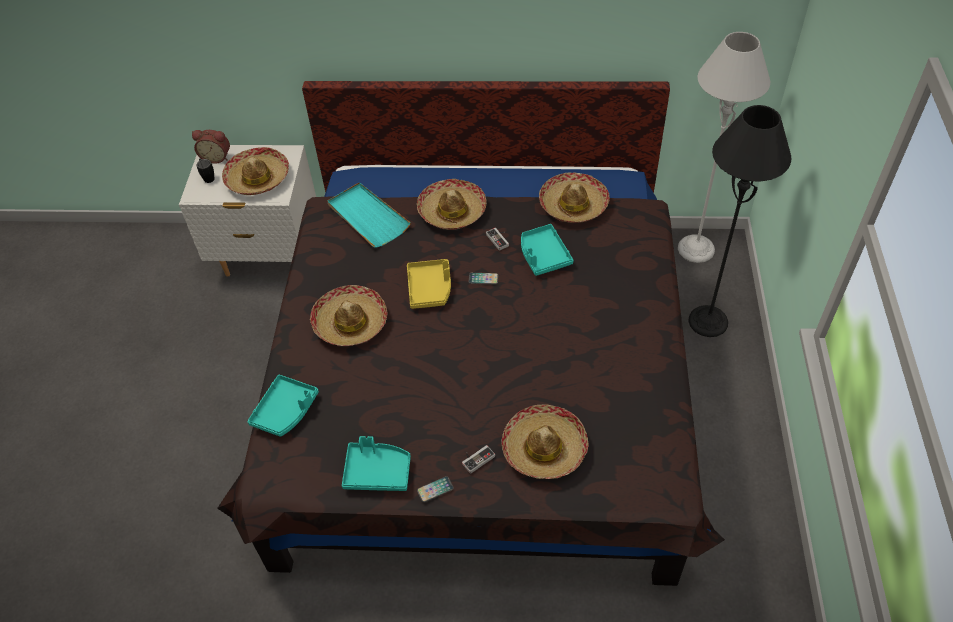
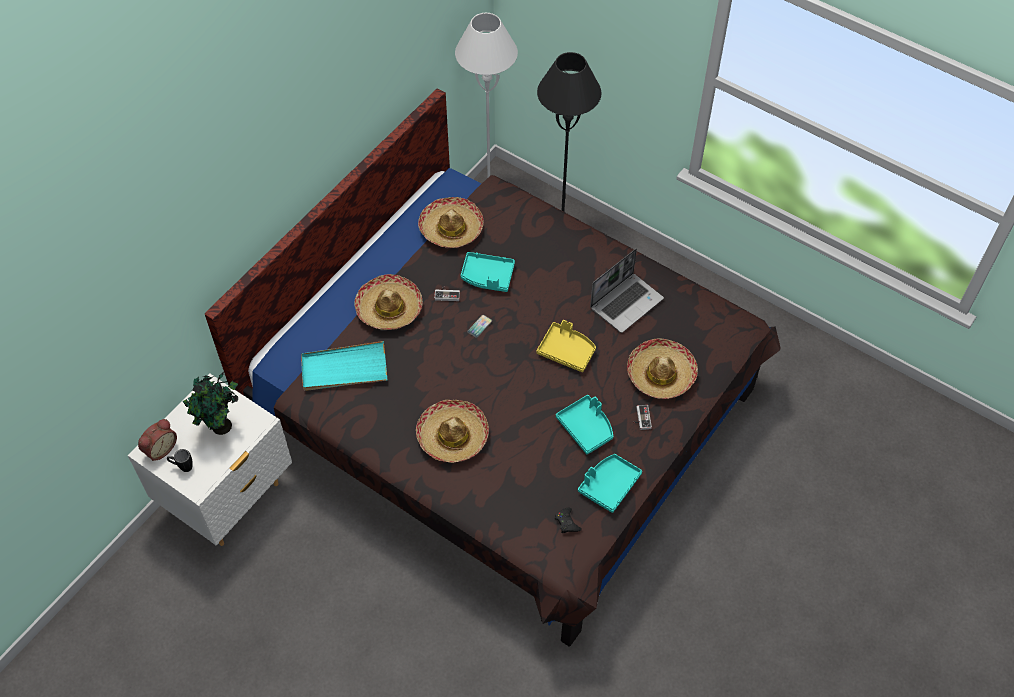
camera: 60 degrees left, 5 degrees up
hat [222,147,289,195] -> potted plant [183,372,238,435]
turquoise tray [248,375,319,437] -> turquoise tray moved to [556,395,613,454]
yellow tray [407,259,451,309] -> yellow tray moved to [537,320,596,372]
phone [417,476,454,502] -> none
none -> black game controller [555,508,582,533]
none -> laptop [590,249,664,333]

